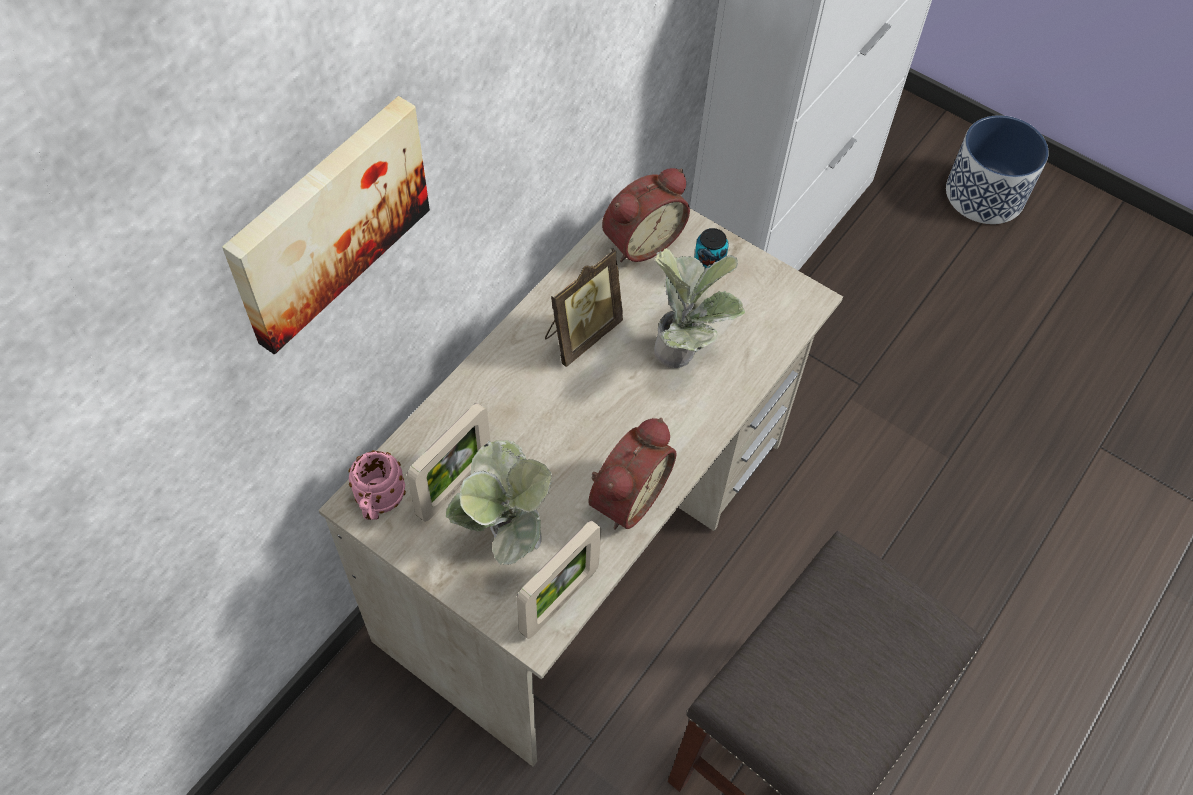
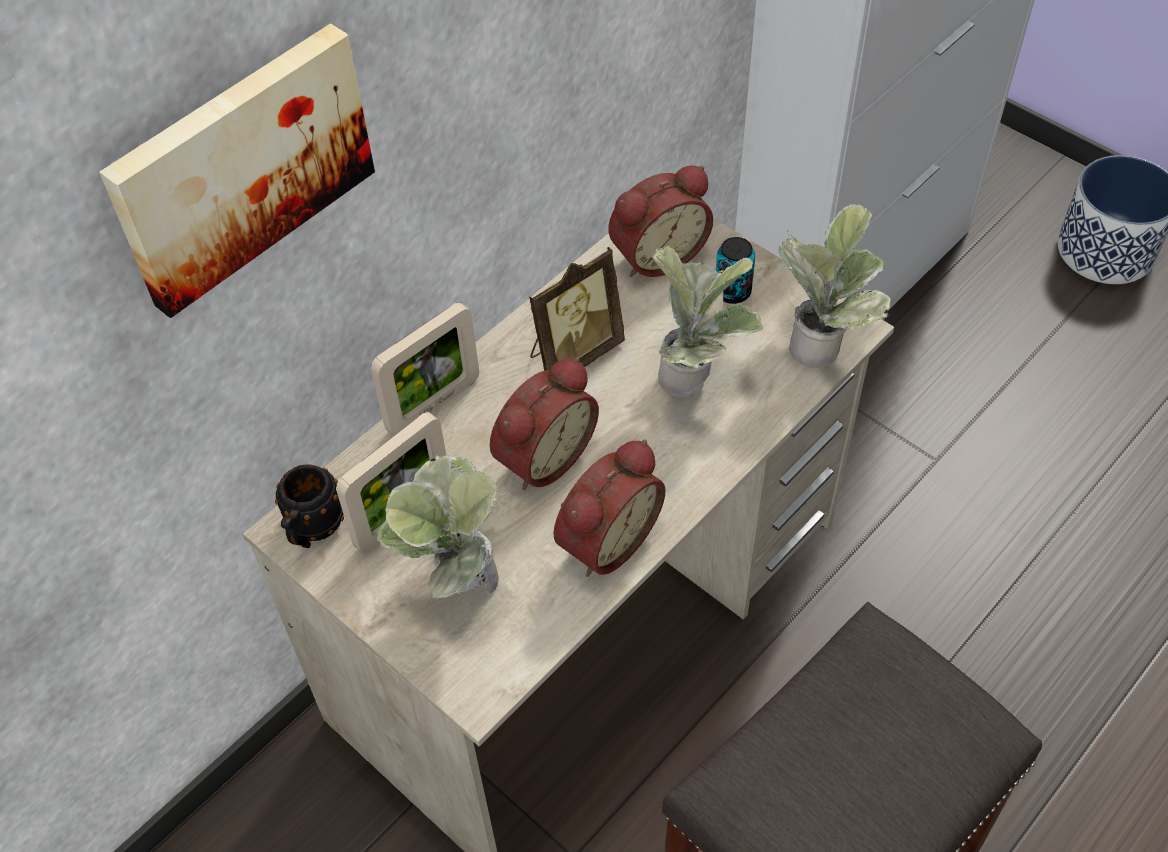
camera: 10 degrees right, 5 degrees down
pink mug [349,450,406,520] -> black mug [275,465,344,548]
picture frame [517,520,601,639] -> picture frame moved to [371,302,479,436]
none -> alarm clock [490,357,599,490]
none -> potted plant [779,204,891,368]

